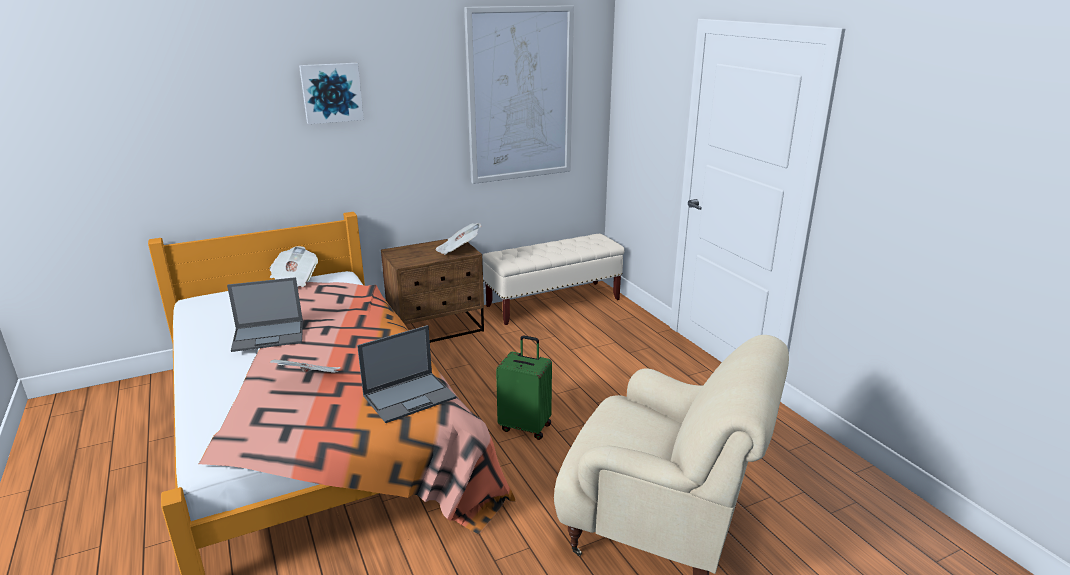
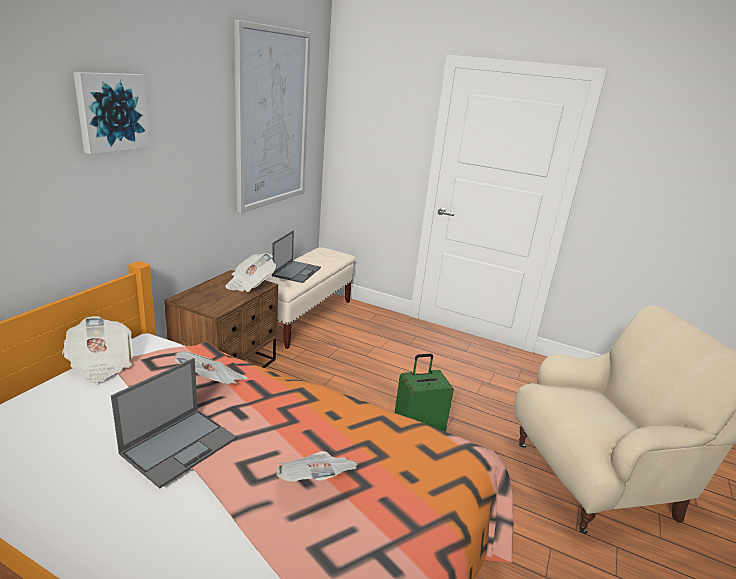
camera: 40 degrees left, 0 degrees up
laptop [357,325,456,423] -> laptop moved to [272,231,321,283]
none -> newspaper [174,352,247,385]

